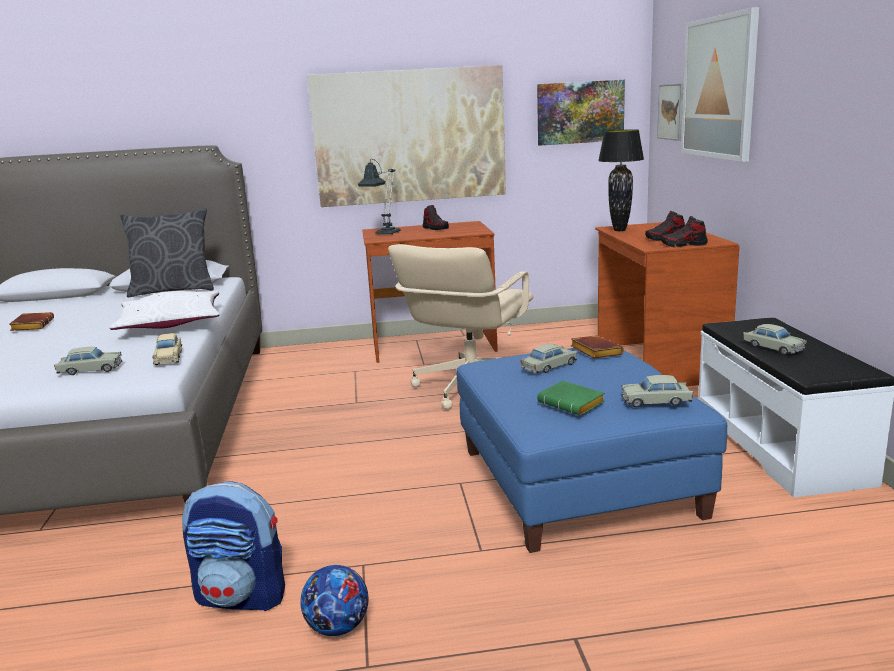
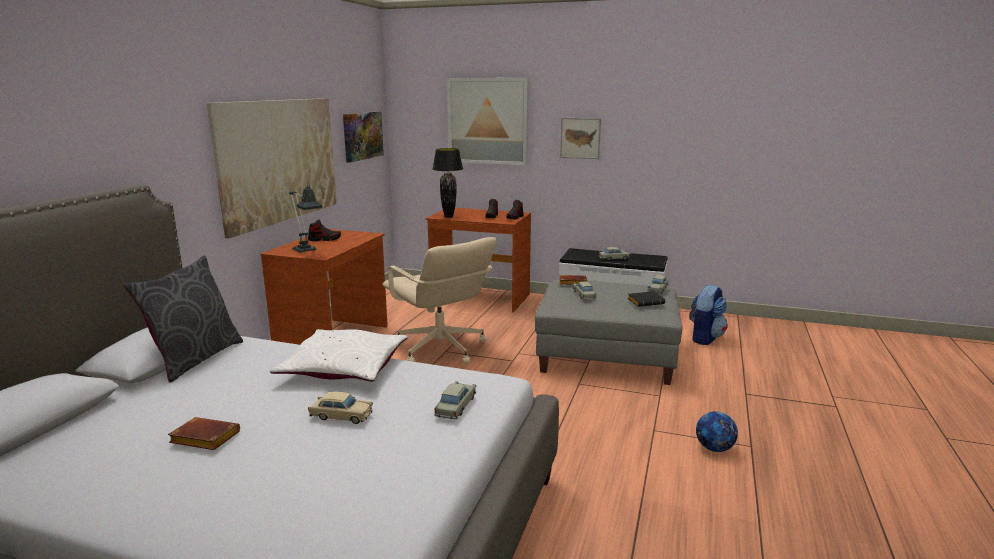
camera: 65 degrees left, 0 degrees up
beige toy car [152,333,182,365] -> beige toy car moved to [308,392,373,424]
backpack [182,481,285,611] -> backpack moved to [689,284,728,345]
blue ottoman [456,348,727,553] -> grey ottoman [535,280,682,385]
green book [537,381,605,415] -> black book [627,291,665,307]
picture [657,83,684,141] -> picture moved to [560,118,601,159]

